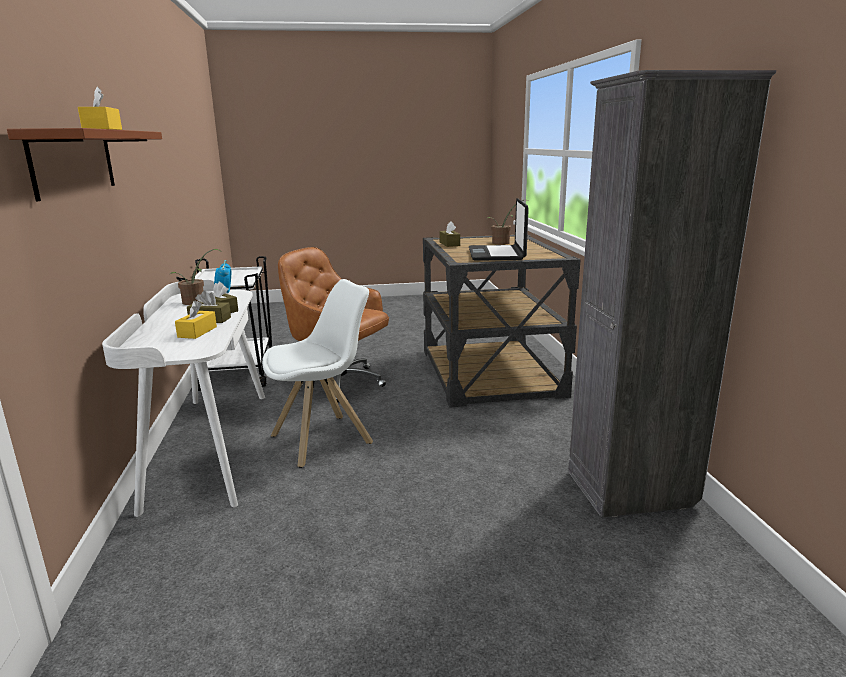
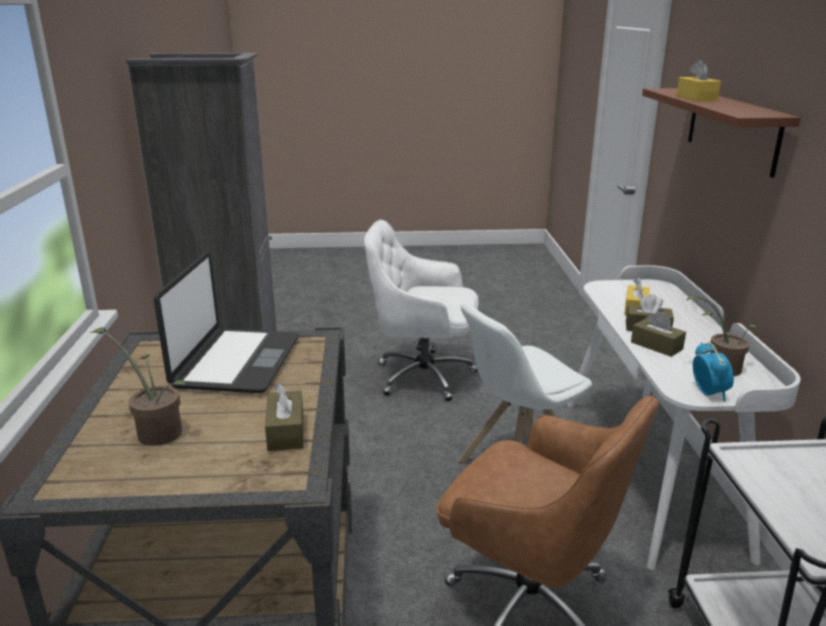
camera: 175 degrees left, 5 degrees up
none -> white office chair [364,219,478,401]

